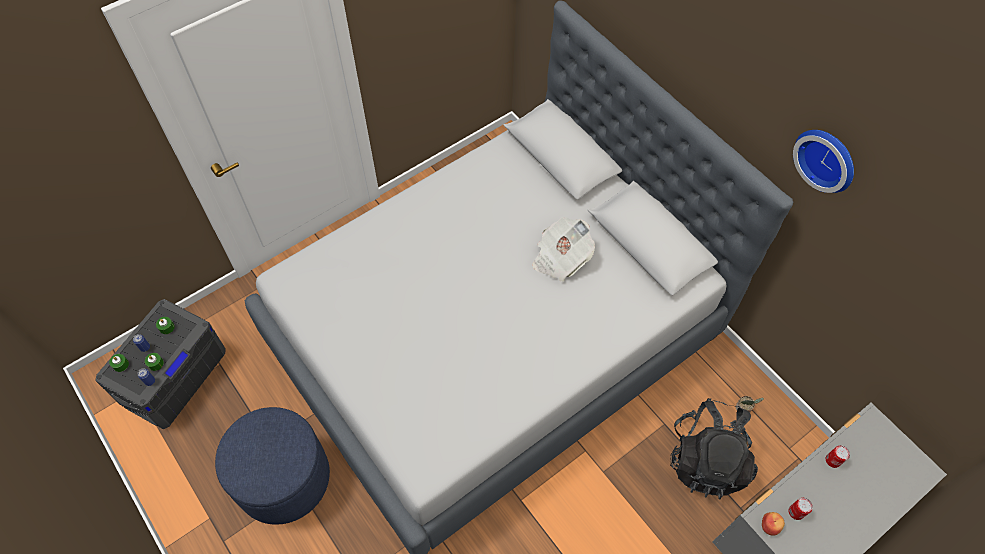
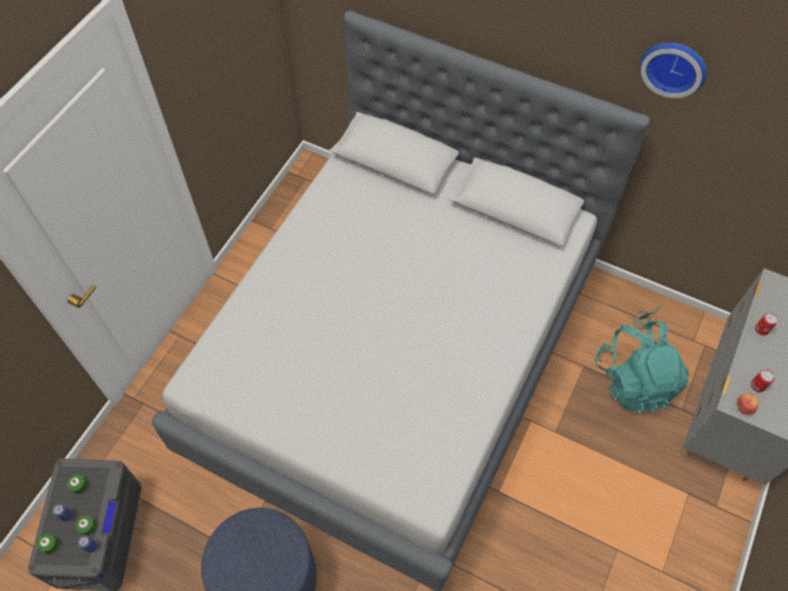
camera: 25 degrees left, 0 degrees up
newspaper [532,217,595,281] -> none
black backpack [670,398,758,500] -> turquoise backpack [595,320,689,415]

